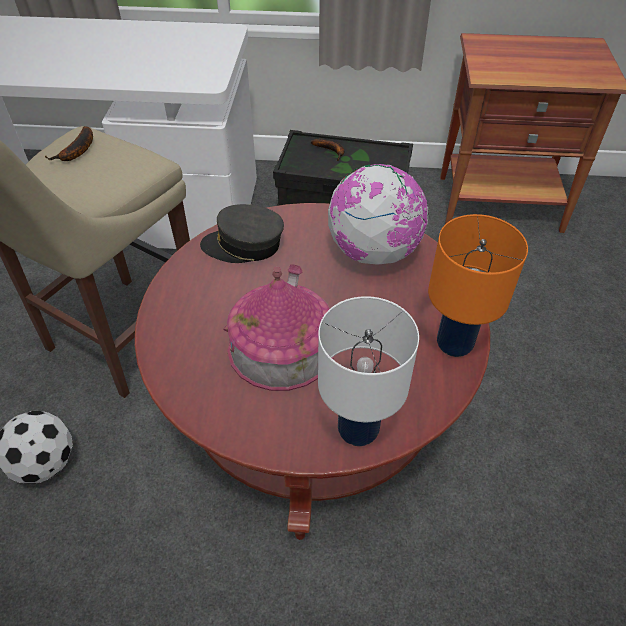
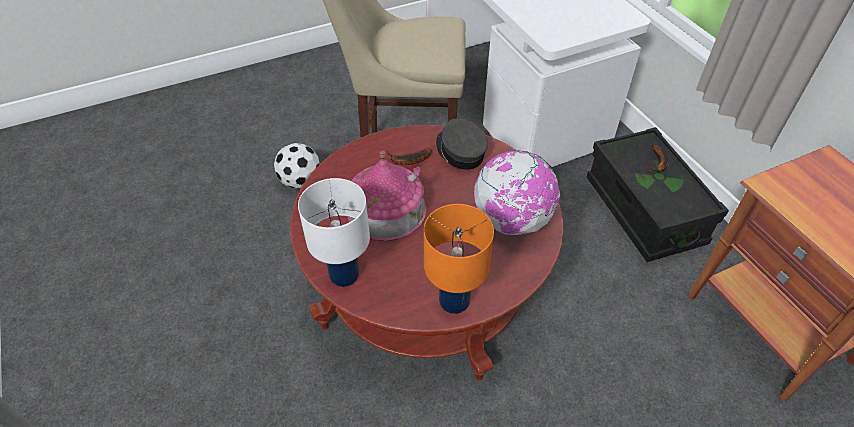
camera: 60 degrees right, 0 degrees up
banana [45,126,93,161] -> banana moved to [387,148,432,165]

